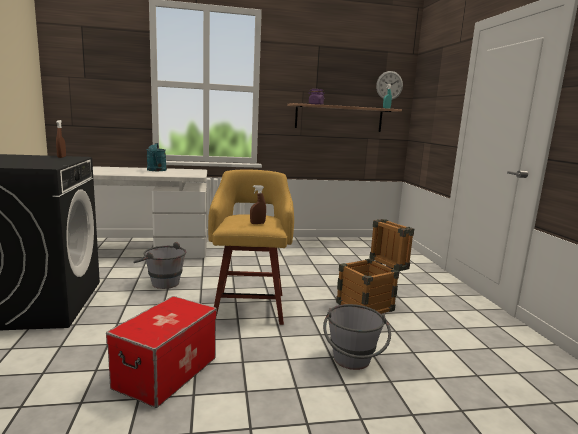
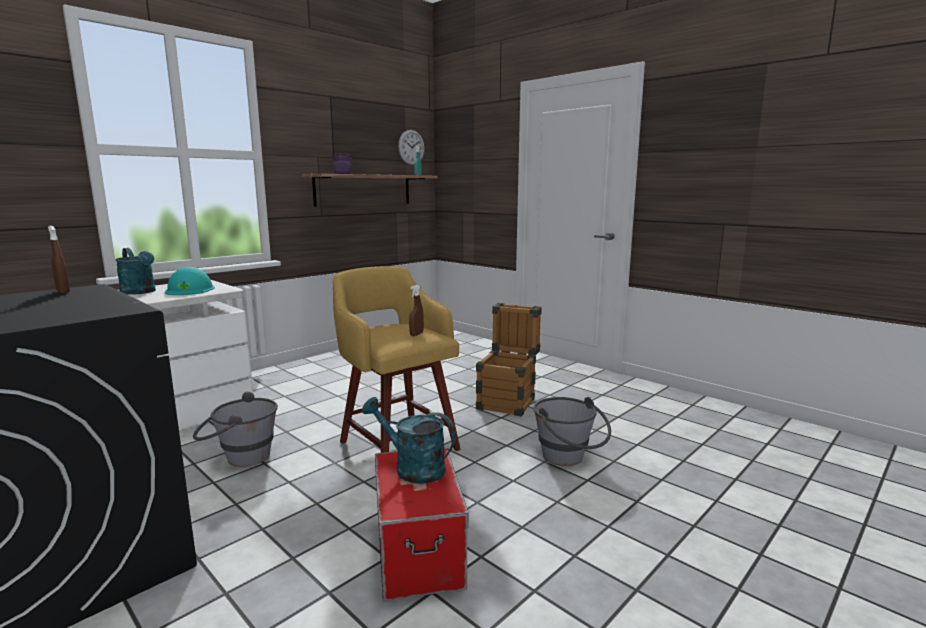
camera: 35 degrees left, 0 degrees up
none -> turquoise hard hat [165,267,215,295]
none -> turquoise watering can [362,397,456,484]

